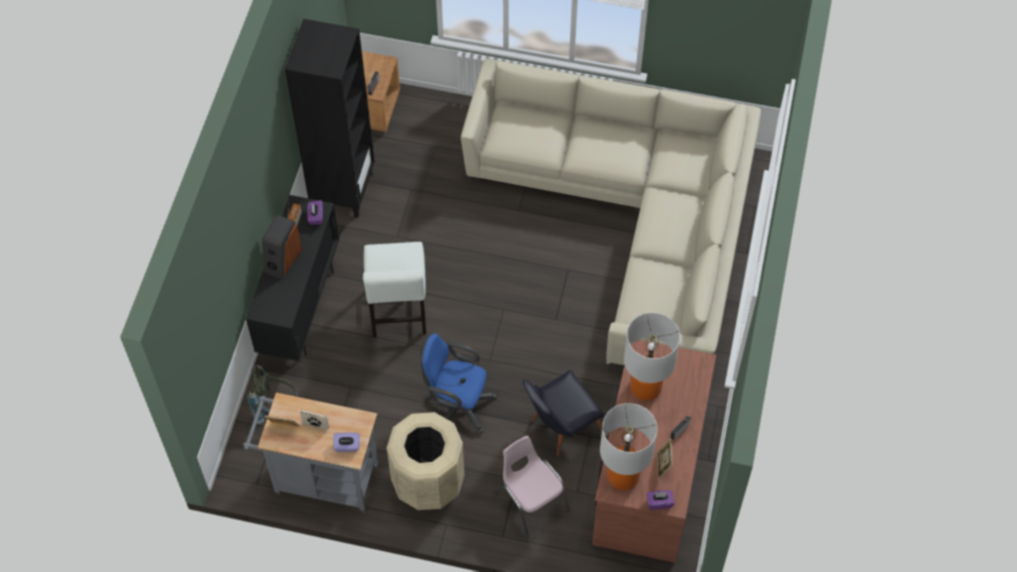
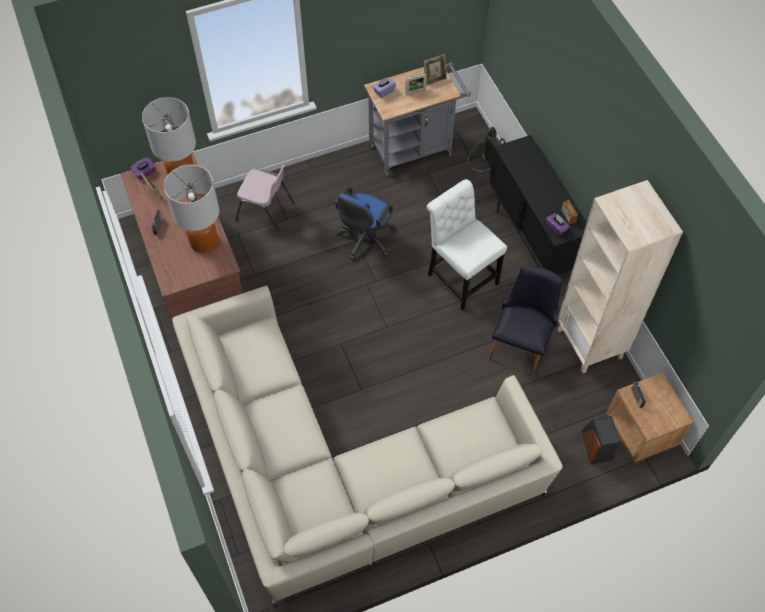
camera: 145 degrees right, 0 degrees up
speaker [262,214,302,279] -> speaker moved to [582,416,622,464]
black bookcase [285,19,375,218] -> beige bookcase [558,180,683,373]
beige trash can [387,412,464,510] -> none
blue office chair [420,333,497,434] -> blue office chair turned 135 degrees clockwise [335,187,396,260]
black chair [523,370,604,456] -> black chair moved to [489,265,562,375]

